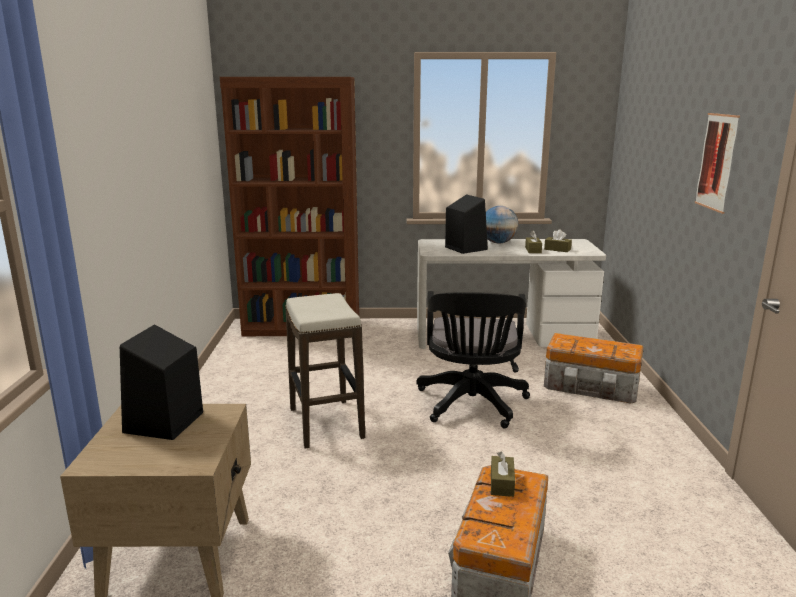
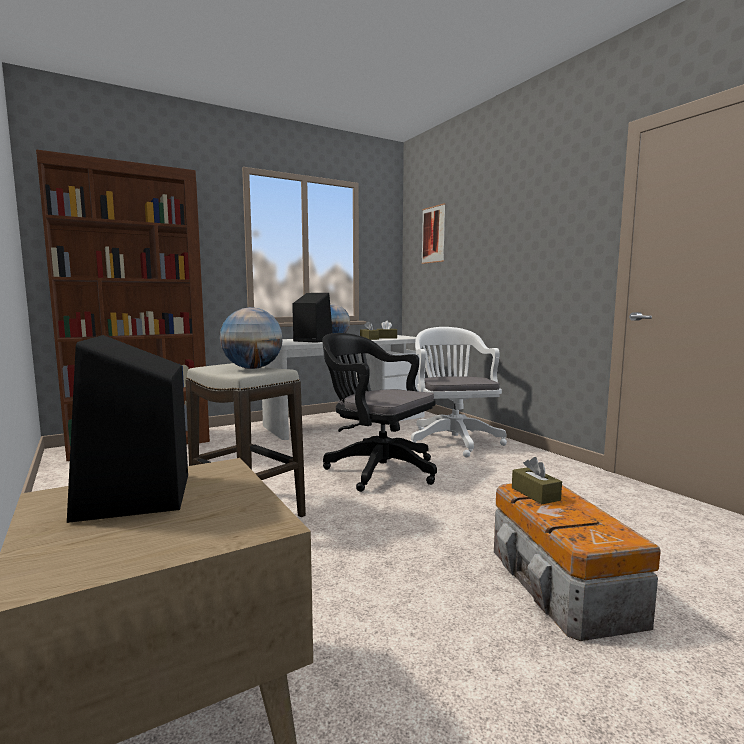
camera: 30 degrees left, 10 degrees down
black office chair [416,291,530,428] -> black office chair turned 150 degrees clockwise [322,333,437,492]
storage box [544,333,644,404] -> white office chair [411,327,507,457]
picture [695,113,740,214] -> picture moved to [422,203,445,264]
none -> globe [220,307,283,369]

